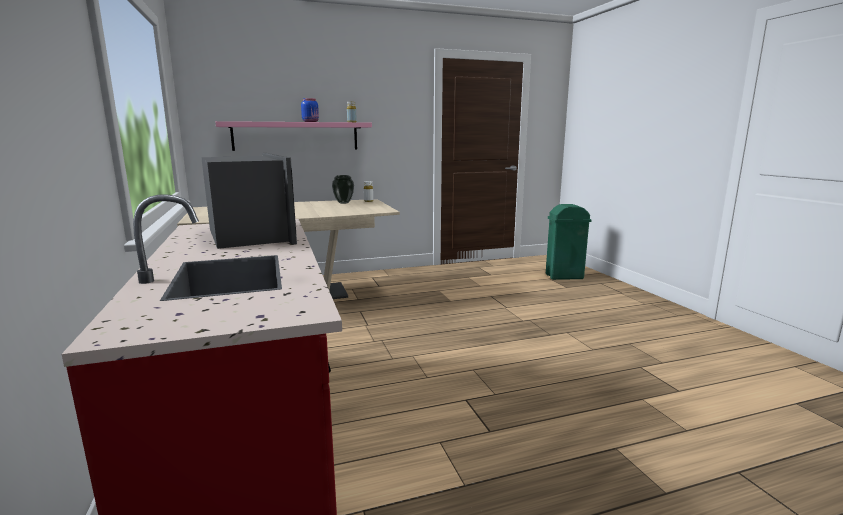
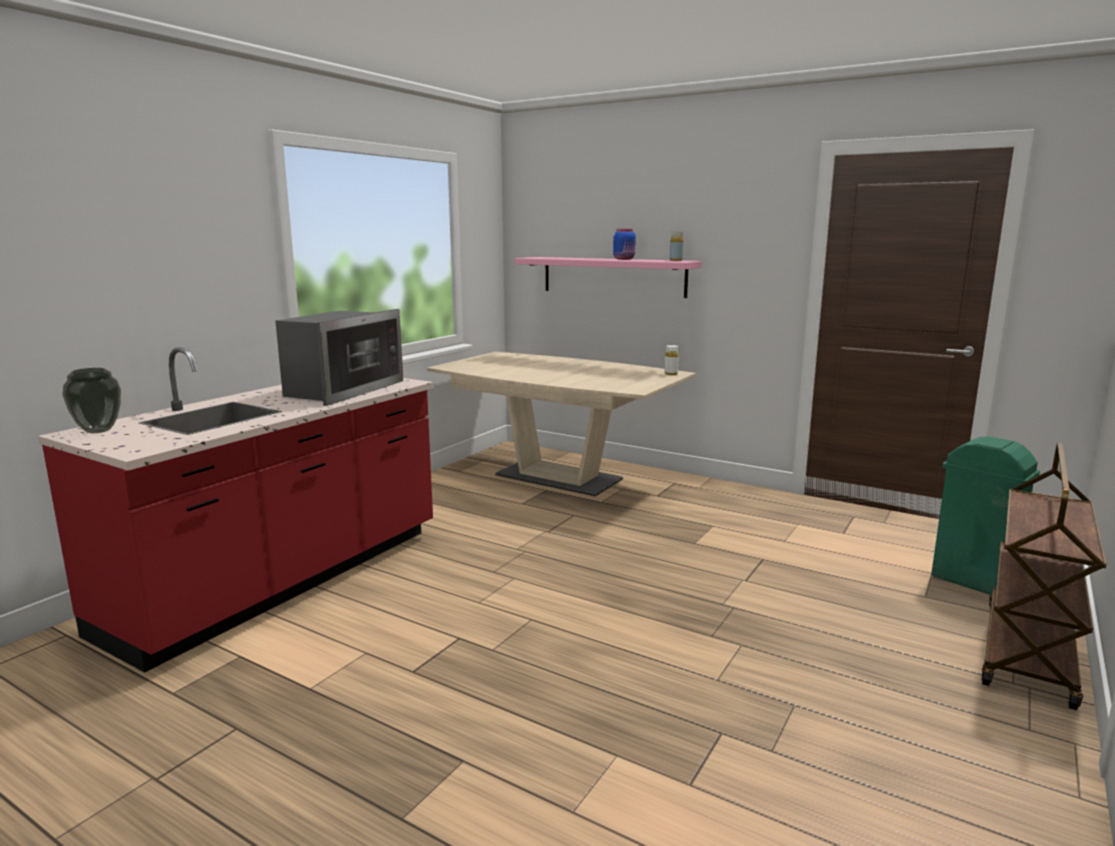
camera: 50 degrees right, 0 degrees up
vase [332,175,354,204] -> vase moved to [62,368,121,433]
none -> brown cart [981,443,1107,710]

